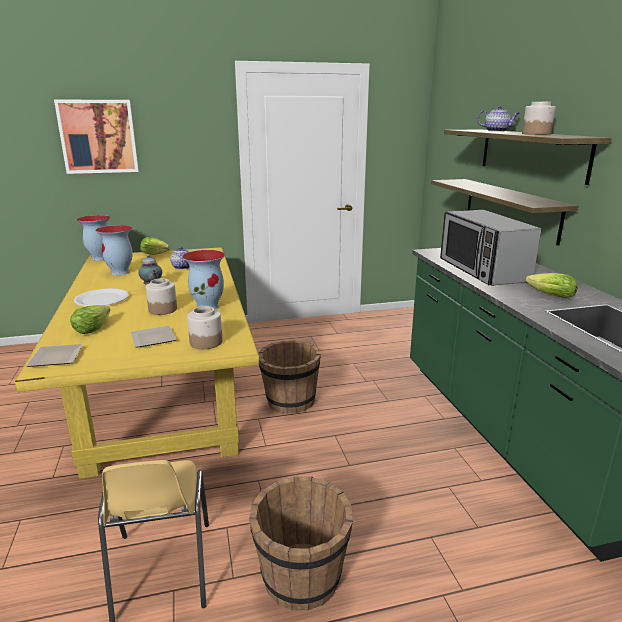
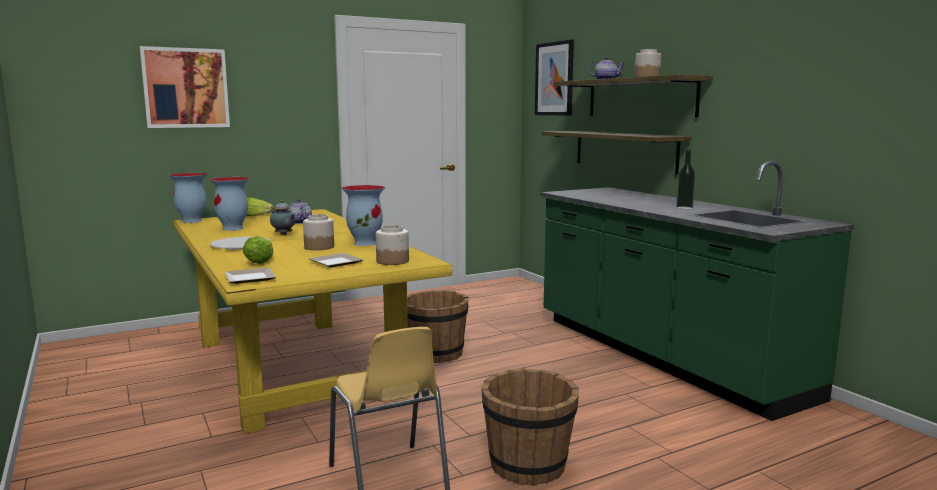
camera: 15 degrees left, 10 degrees down
microwave [440,210,541,286] -> none
lettuce [526,273,578,298] -> bottle [676,150,695,209]
none -> picture [535,39,574,116]

